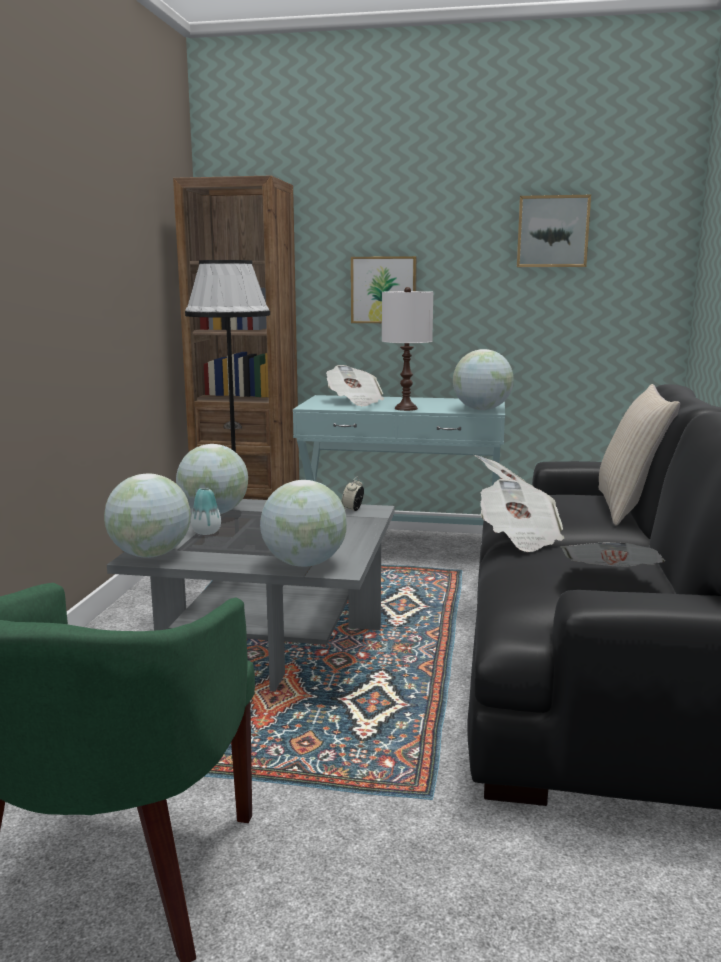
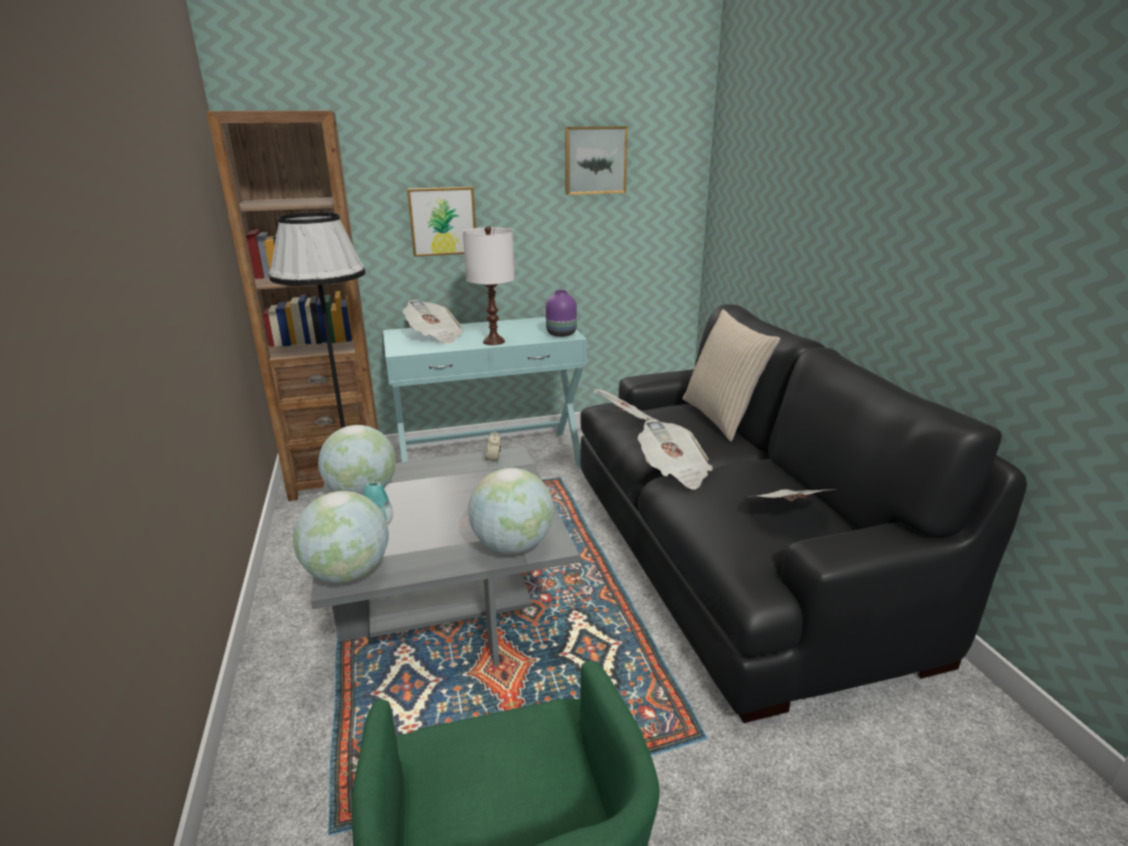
camera: 25 degrees left, 10 degrees up
globe [453,349,514,410] -> purple vase [546,290,577,337]

